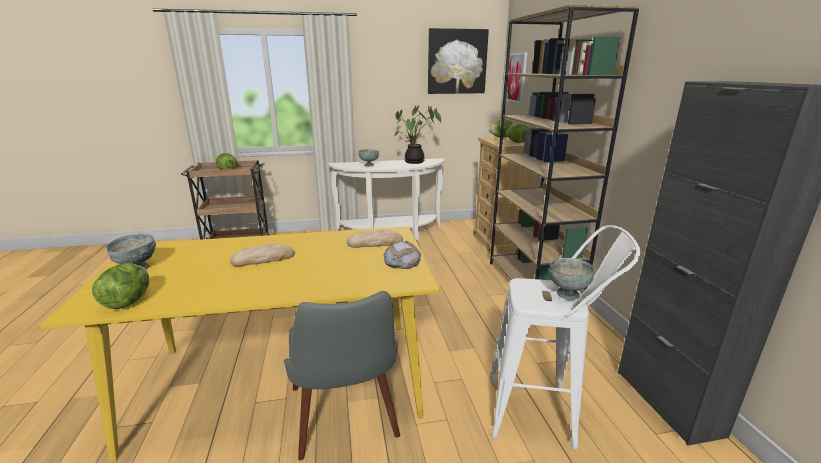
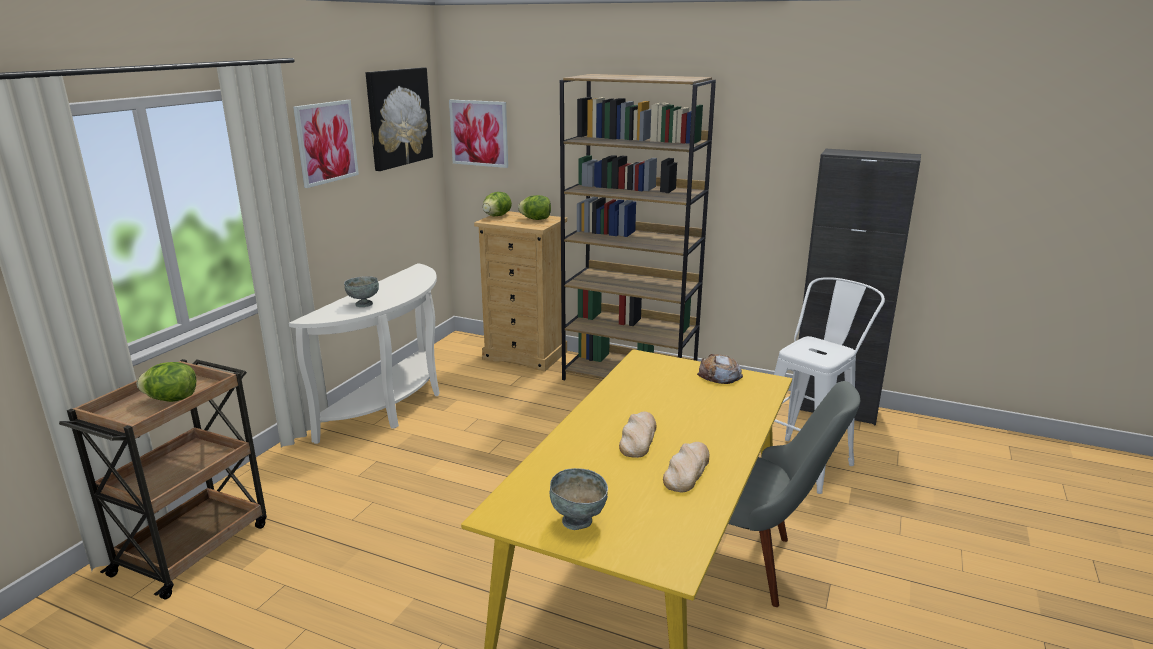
camera: 55 degrees left, 0 degrees up
lettuce [92,263,149,309] -> none
bread [347,230,403,248] -> bread moved to [663,442,709,492]
potted plant [394,105,441,164] -> none
grey bowl [549,258,595,300] -> none
none -> picture [293,100,359,188]

